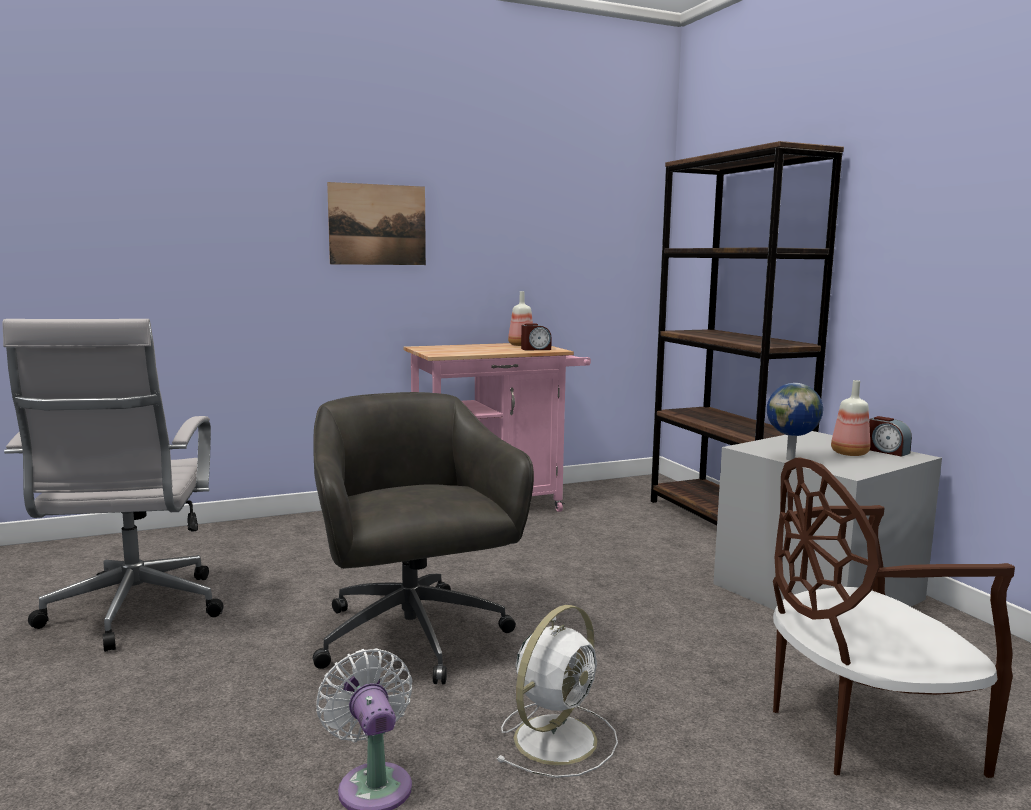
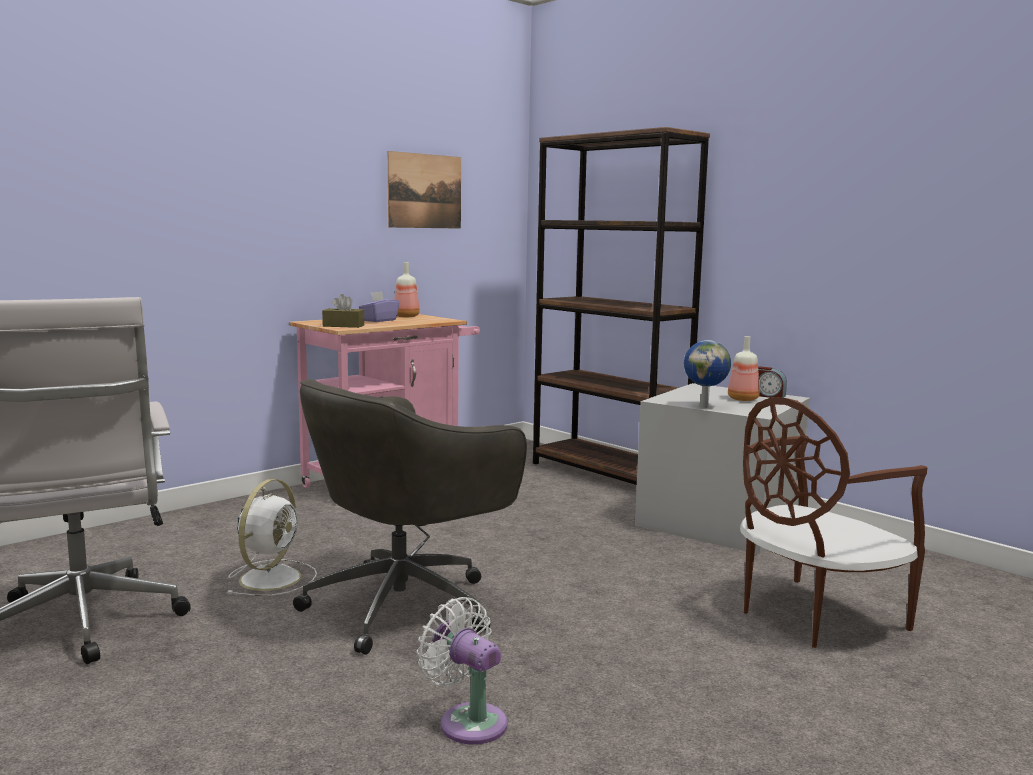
camera: 20 degrees left, 0 degrees up
grey office chair [313,392,534,684] -> grey office chair turned 90 degrees counterclockwise [293,379,527,655]
picture [327,182,426,265] -> picture moved to [388,151,461,229]
white fan [496,605,618,778] -> white fan moved to [226,479,317,596]
alarm clock [521,324,552,350] -> none
none -> brown tissue box [322,294,364,328]
none -> purple tissue box [359,291,400,322]

